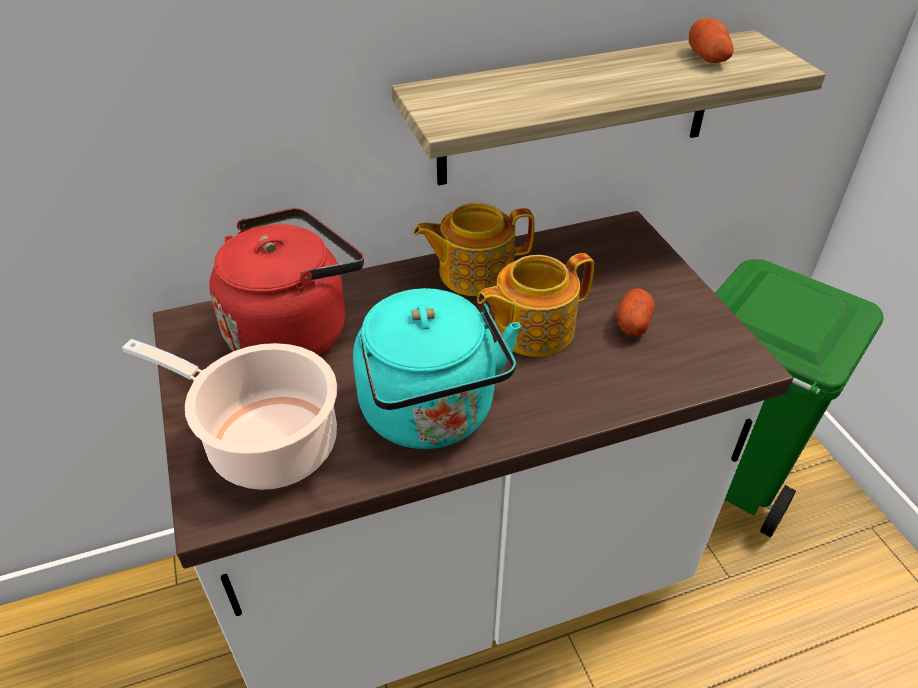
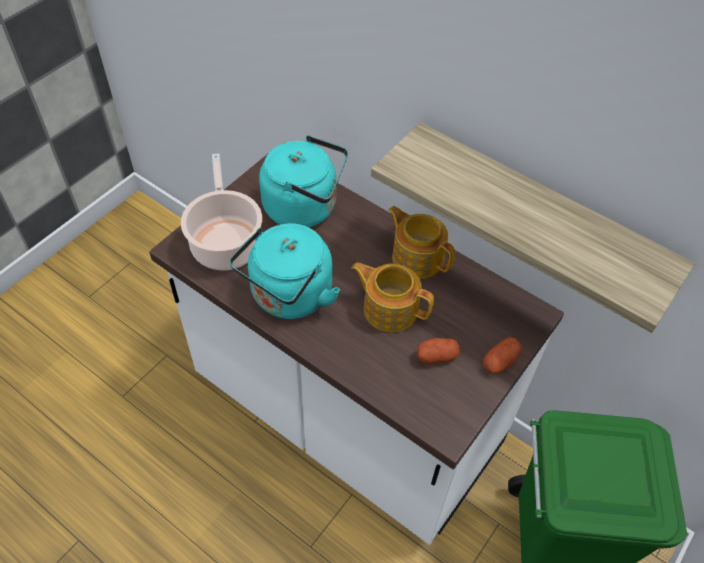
camera: 55 degrees right, 10 degrees up
red kettle [209,208,364,356] -> turquoise kettle [259,135,348,227]
potato [689,18,734,63] -> potato moved to [483,337,522,374]

